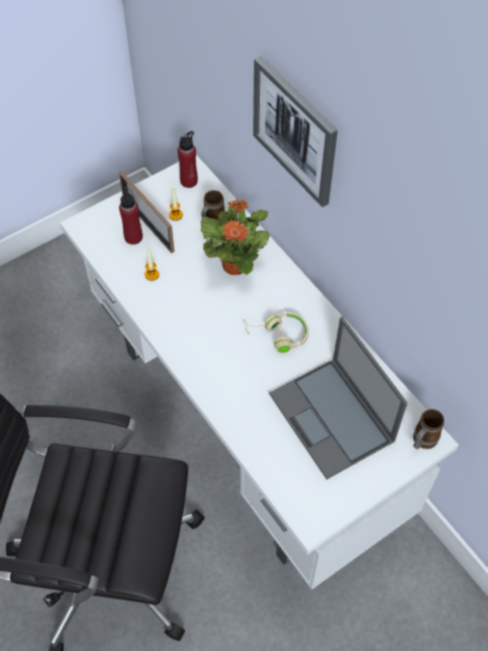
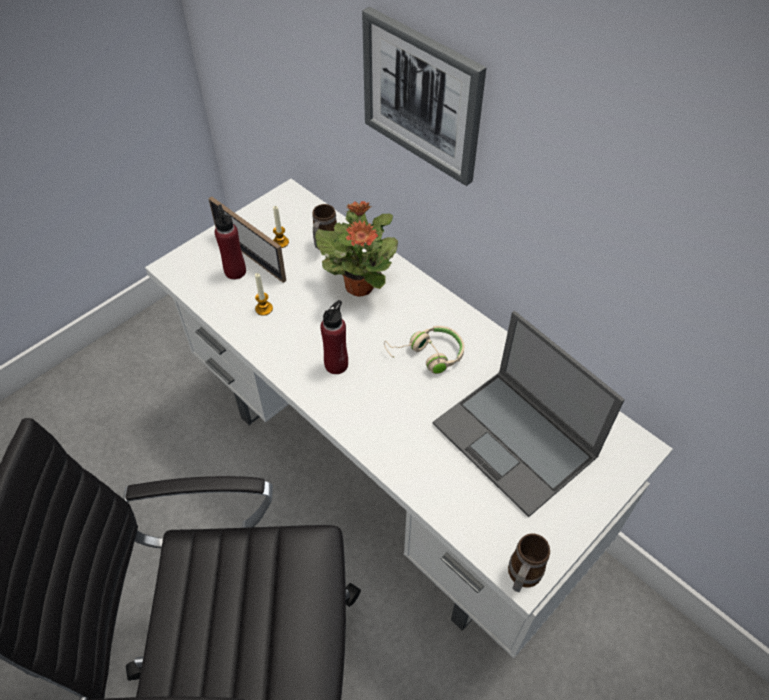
camera: 10 degrees left, 5 degrees down
red bottle [178,131,198,188] -> red bottle moved to [320,300,348,374]
mug [413,409,444,449] -> mug moved to [508,533,550,592]

